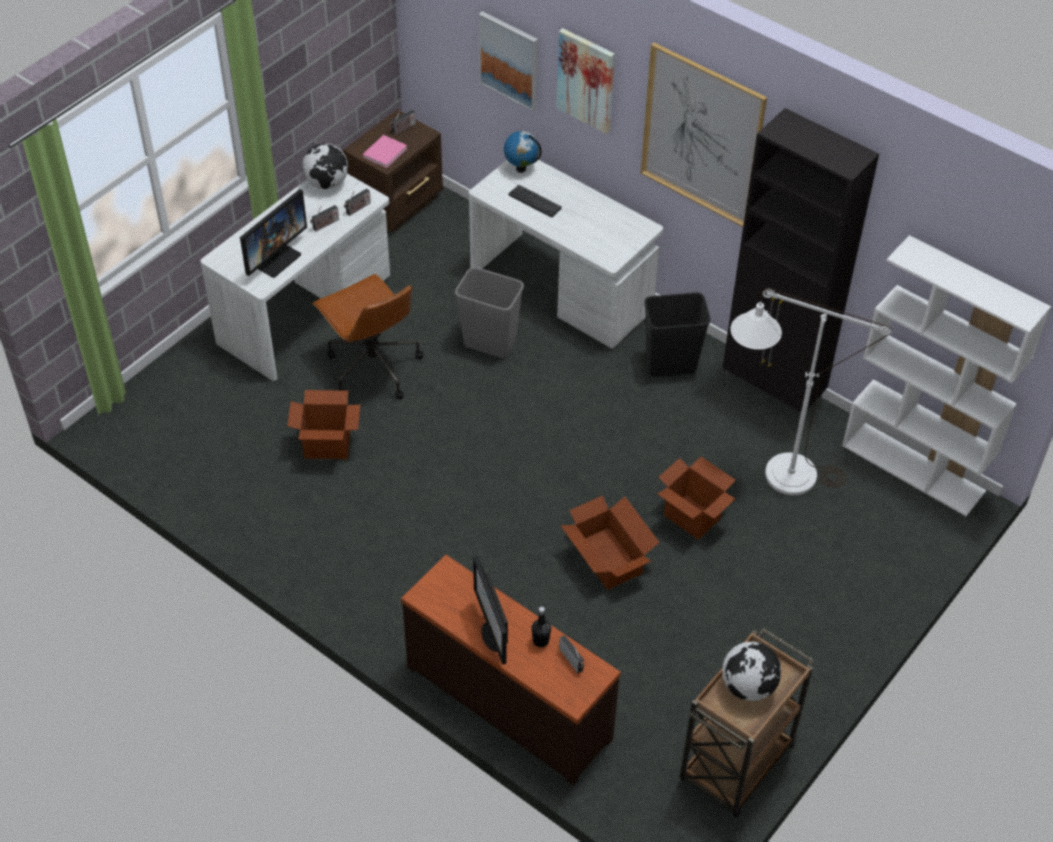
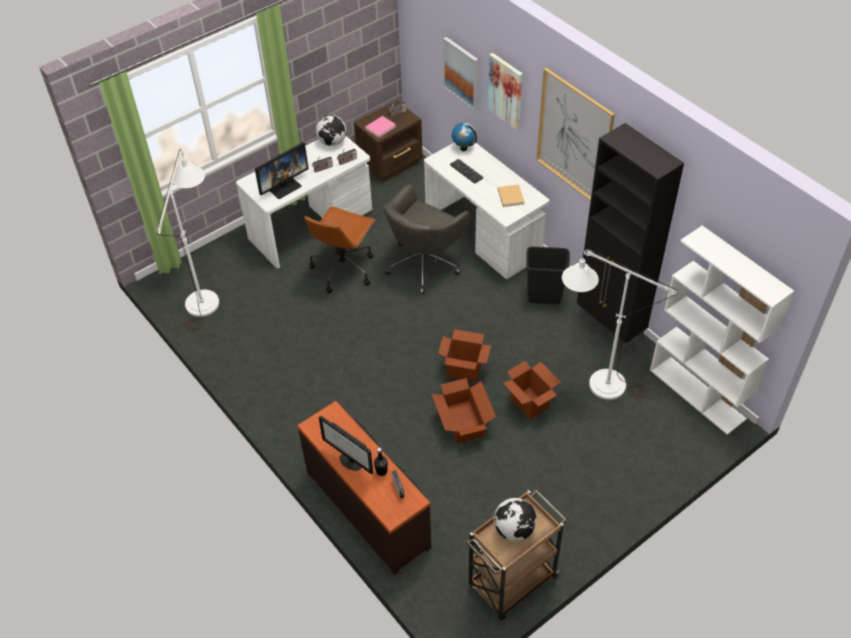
camera: 15 degrees right, 0 degrees up
cardboard box [287,390,360,459] -> cardboard box moved to [438,329,491,382]
brown office chair [313,274,423,399] -> brown office chair turned 45 degrees clockwise [304,207,375,293]
grey trash can [455,267,524,358] -> grey office chair [383,184,470,294]
monitor [473,556,508,665] -> monitor turned 45 degrees counterclockwise [319,416,373,474]
none -> white floor lamp [157,149,219,332]
none -> beige book [498,184,525,207]

